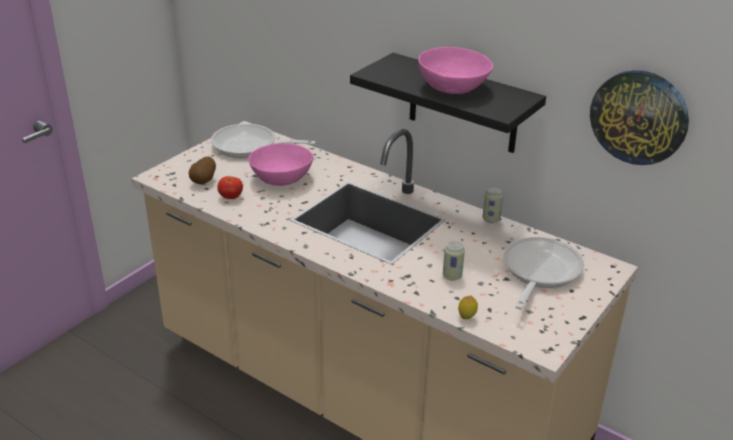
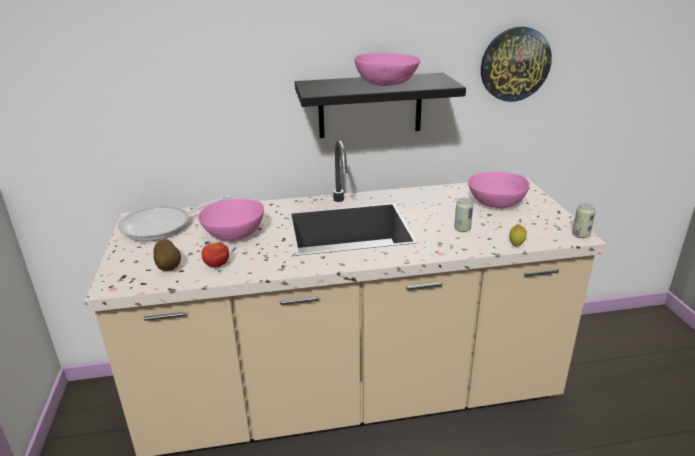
camera: 45 degrees left, 5 degrees down
can [483,187,503,223] -> can moved to [572,203,596,238]
frying pan [503,237,584,309] -> pink bowl [468,172,530,208]

